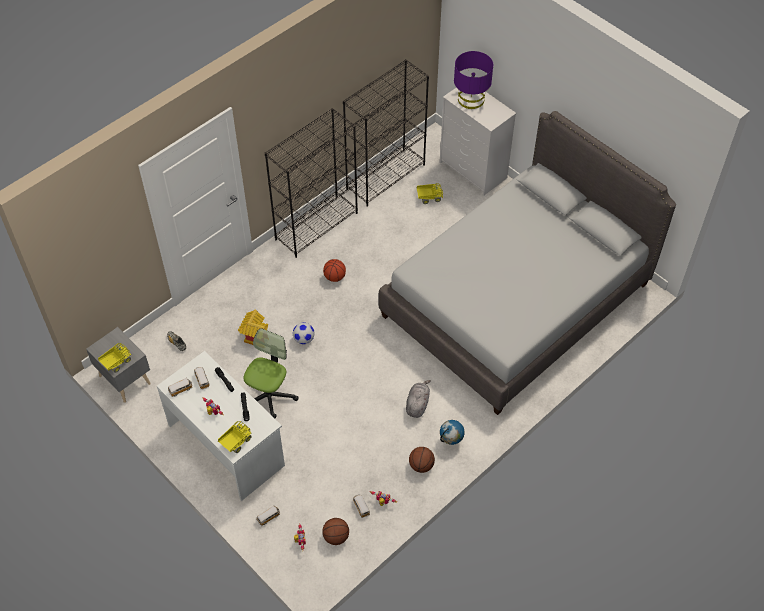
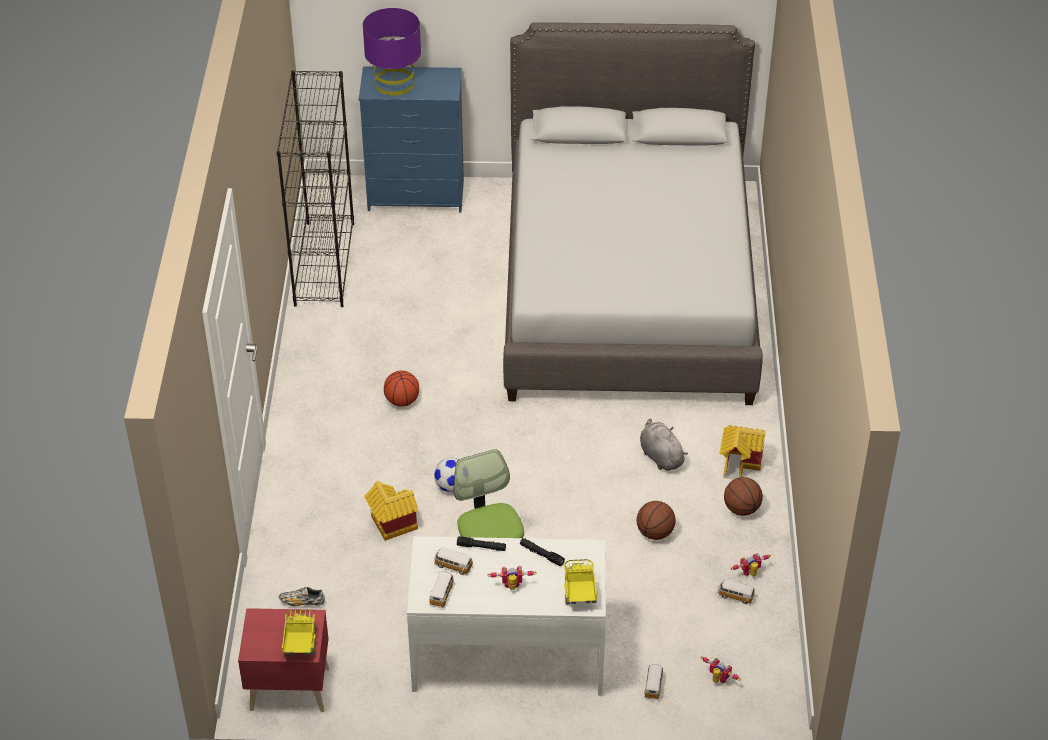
camera: 45 degrees left, 10 degrees down
grey nightstand [86,327,151,403] -> red nightstand [238,608,329,712]
black bookcase [265,108,358,258] -> none
basketball [322,518,349,545] -> basketball moved to [637,501,676,540]
toy truck [417,183,443,204] -> none
white dresser [440,88,516,196] -> blue dresser [359,66,464,213]
globe [440,420,464,445] -> toy house [719,425,765,480]

